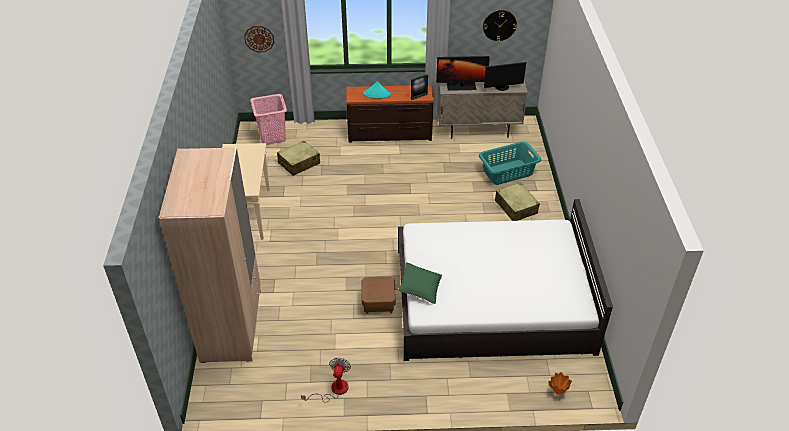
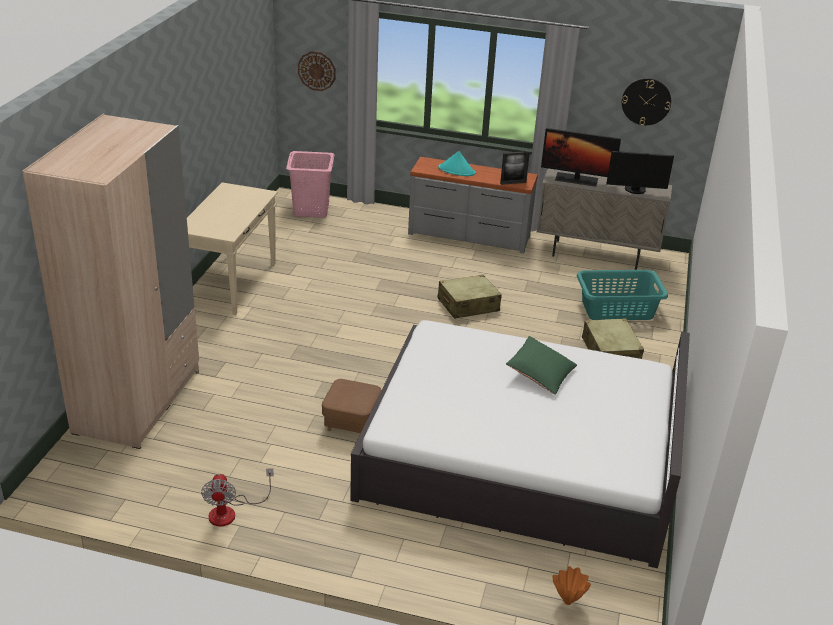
camera: 15 degrees right, 10 degrees down
beige suitcase [277,141,320,176] -> beige suitcase moved to [438,275,502,319]
fan [301,358,351,403] -> fan turned 150 degrees clockwise [201,469,273,526]
brown dresser [346,85,434,143] -> grey dresser [408,157,538,254]
green pillow [398,262,442,304] -> green pillow moved to [506,336,577,395]

